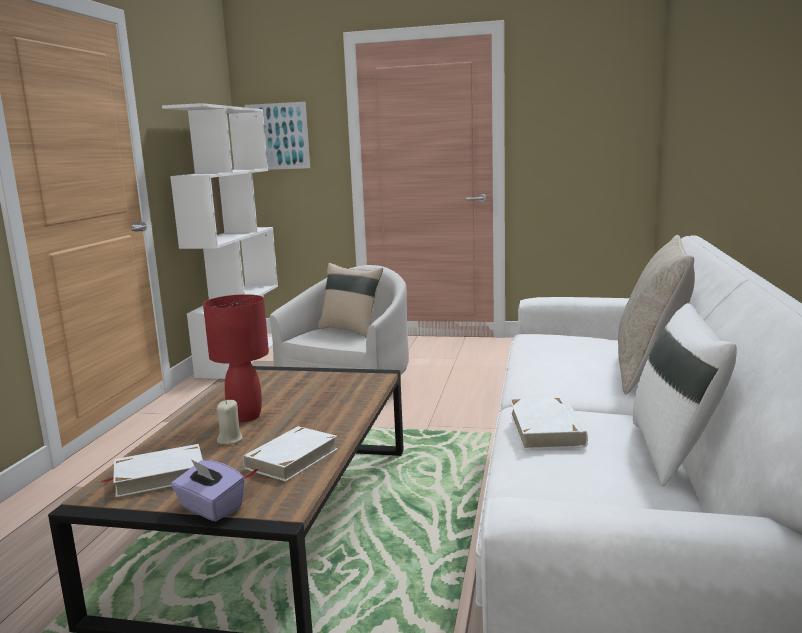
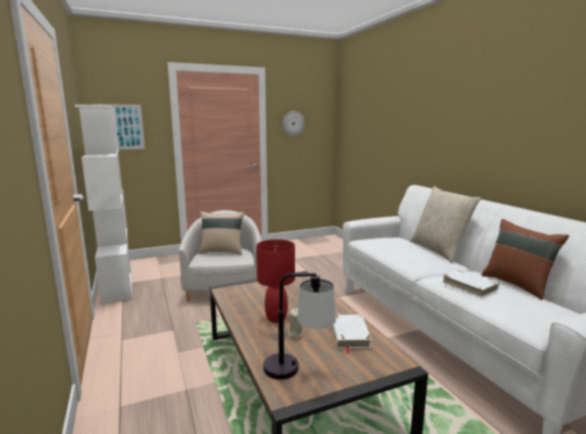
camera: 35 degrees left, 0 degrees up
white book [99,444,203,497] -> table lamp [263,273,336,380]
purple tissue box [171,459,245,521] -> none
white pillow [633,303,737,487] -> brown pillow [482,219,569,300]
none -> wall clock [283,111,305,136]

